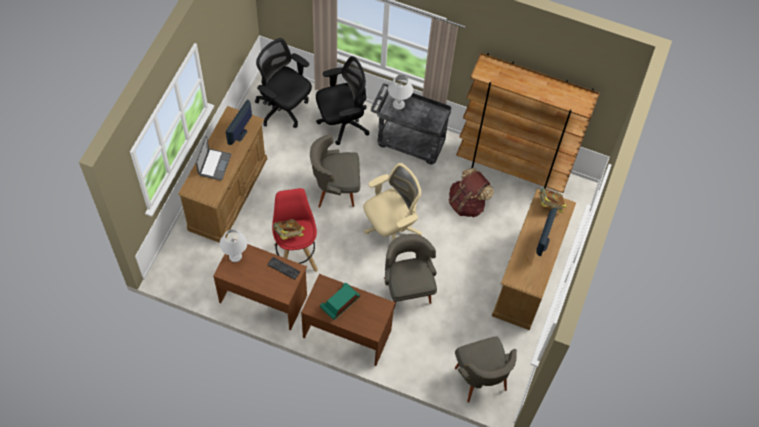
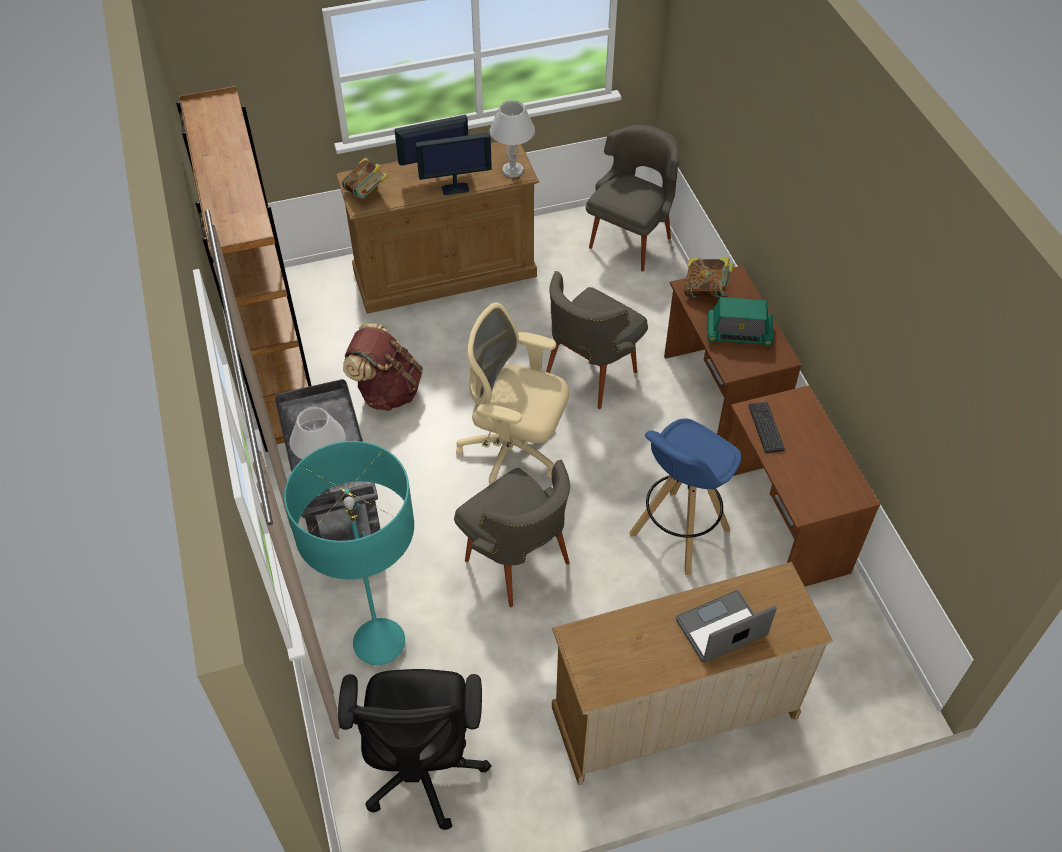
camera: 125 degrees left, 10 degrees down
white table lamp [220,229,247,262] -> white table lamp moved to [489,100,535,178]
monitor [226,100,252,145] -> monitor moved to [416,133,492,195]
red stool [272,188,318,272] -> blue stool [630,419,741,575]
book [273,219,305,240] -> book moved to [684,258,734,297]
black office chair [316,56,369,145] -> turquoise floor lamp [284,441,414,665]

